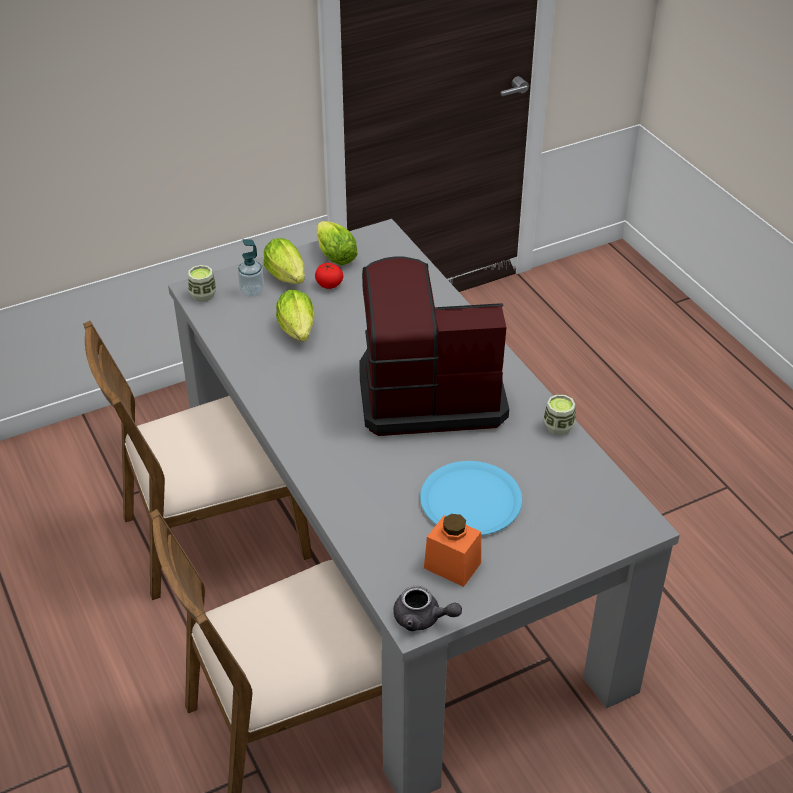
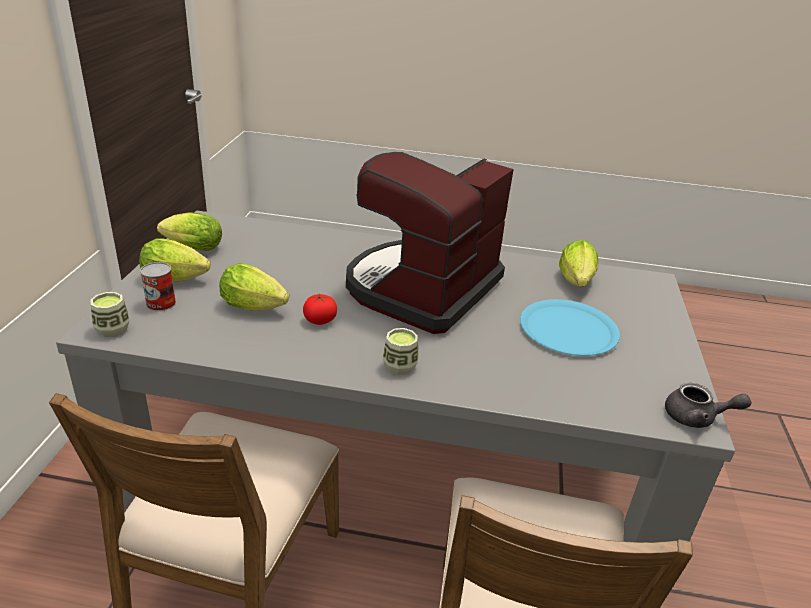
camera: 55 degrees left, 10 degrees down
soap dispenser [238,239,264,298] -> can [140,262,176,311]
tomato [315,263,343,289] -> tomato moved to [303,294,337,325]
grey teapot [393,586,462,631] -> grey teapot turned 45 degrees clockwise [665,383,752,428]
orange jar [424,514,481,587] -> none
cup [543,394,575,435] -> cup moved to [383,328,418,375]
none -> lettuce [559,239,598,287]

